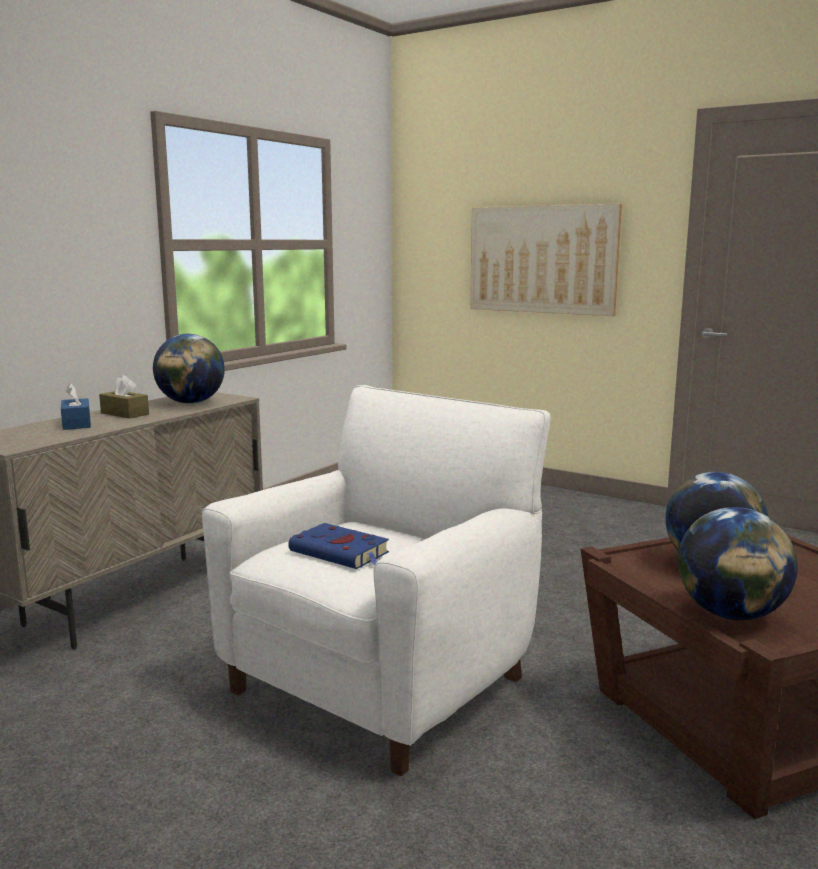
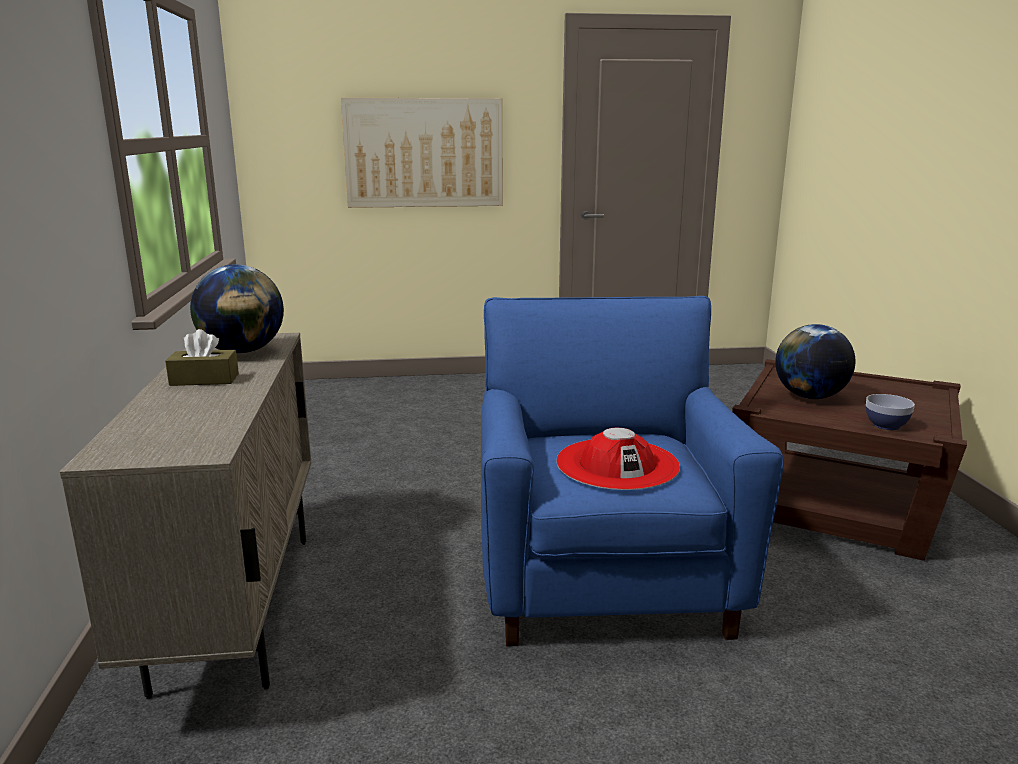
camera: 40 degrees left, 5 degrees up
blue tissue box [61,383,91,430] -> none
white armchair [202,385,551,776] -> blue armchair [481,296,784,646]
blue book [288,523,389,569] -> red hat [556,428,680,490]
globe [678,507,798,620] -> bowl [866,394,915,430]

